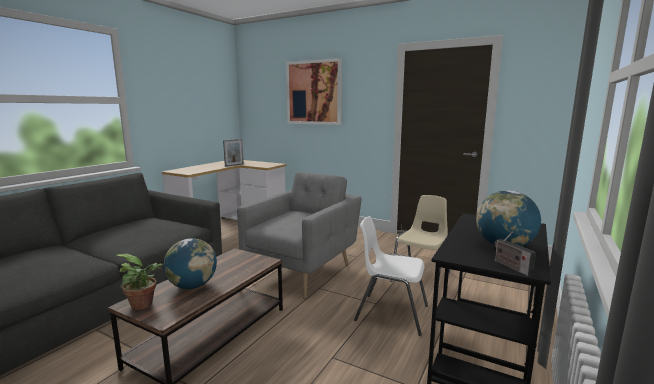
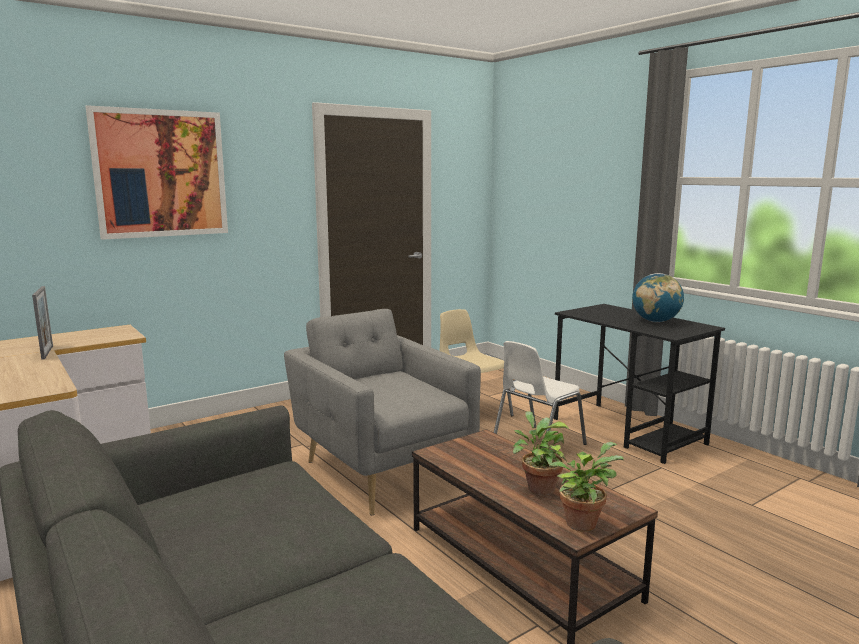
camera: 65 degrees left, 0 degrees up
globe [164,238,217,289] -> potted plant [513,411,569,495]
radio [495,231,536,276] -> none

